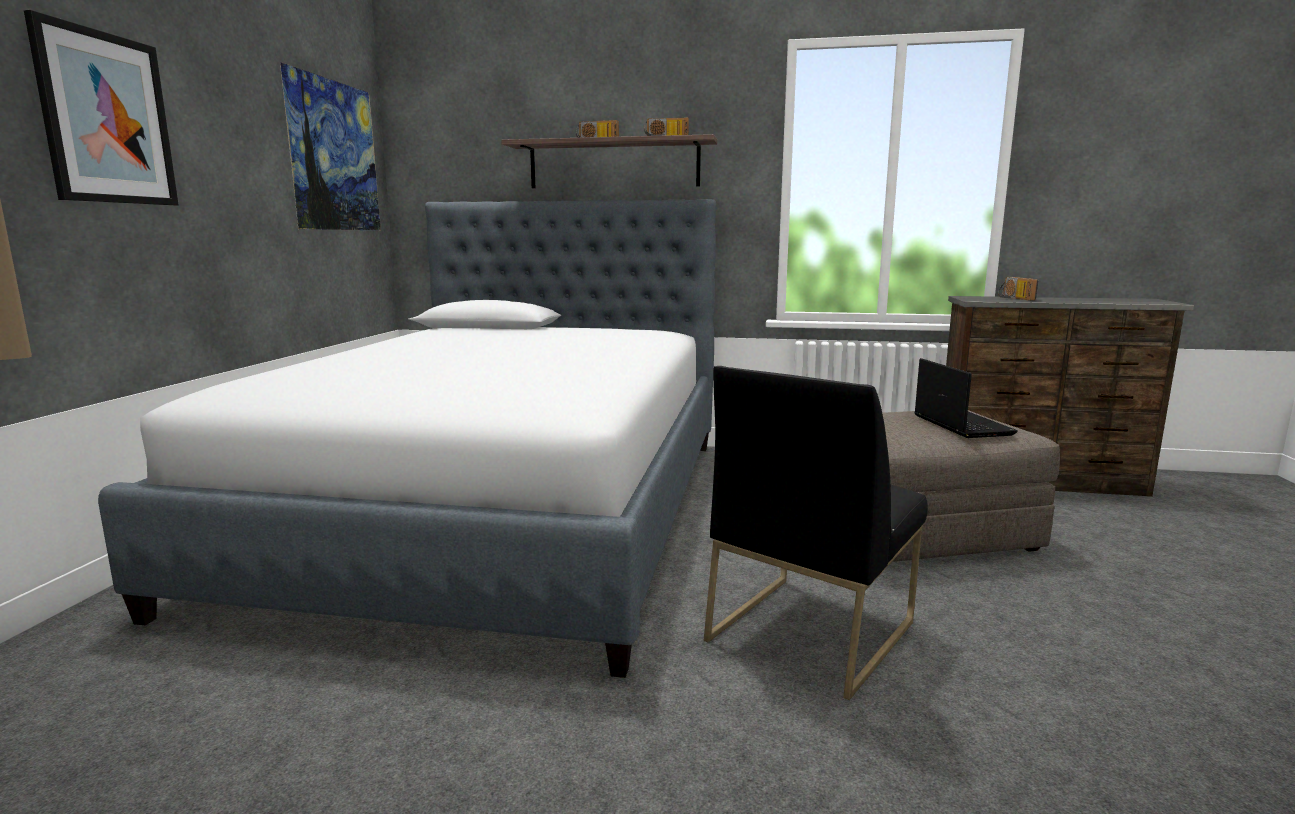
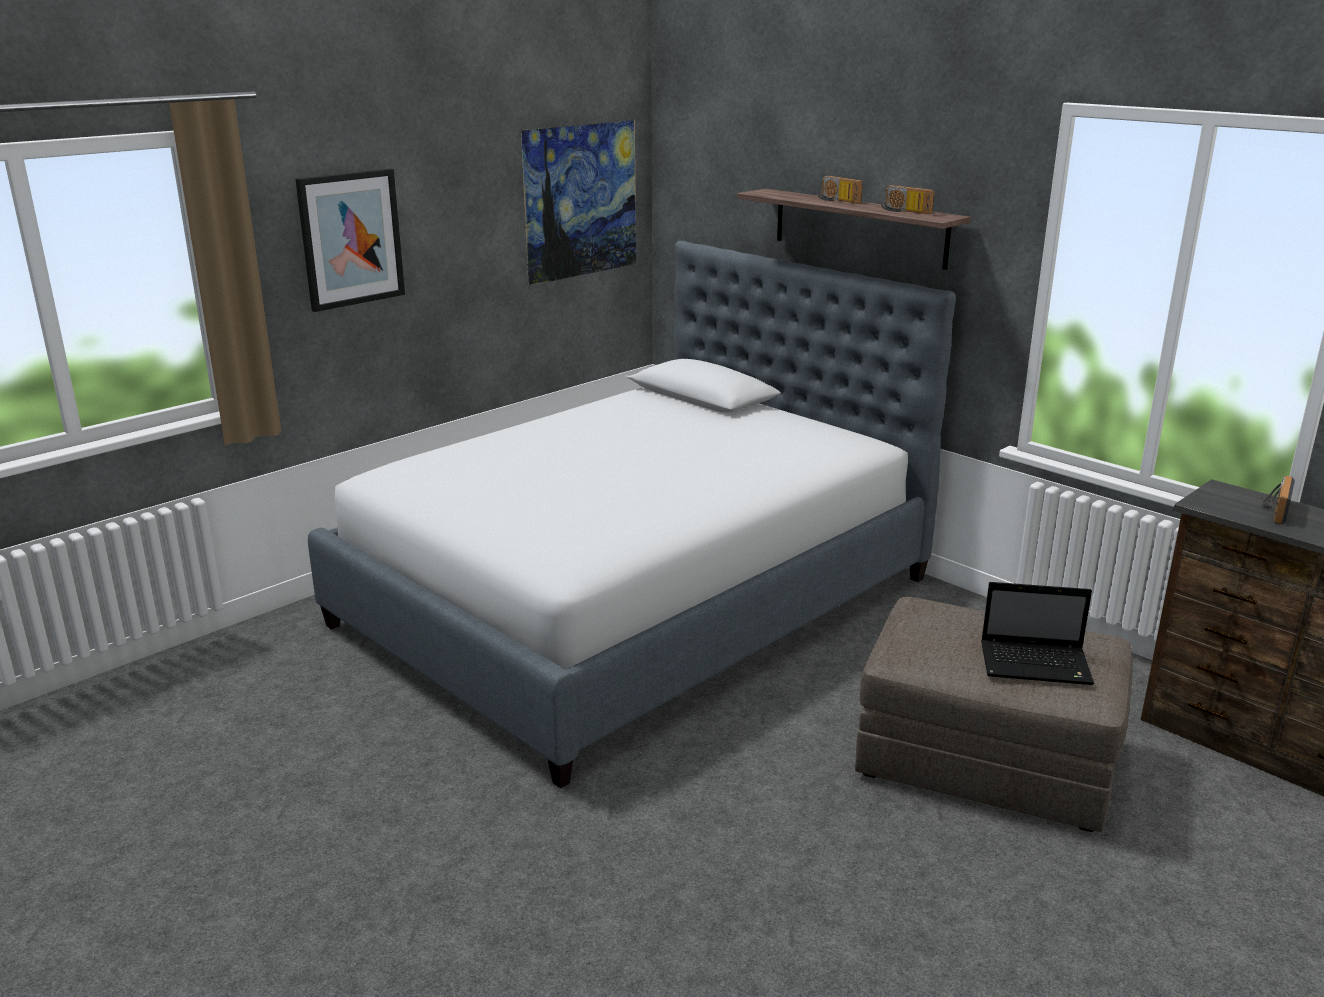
camera: 35 degrees right, 10 degrees up
black chair [704,366,928,700] -> none
laptop [914,358,1018,438] -> laptop turned 75 degrees clockwise [981,582,1094,685]

